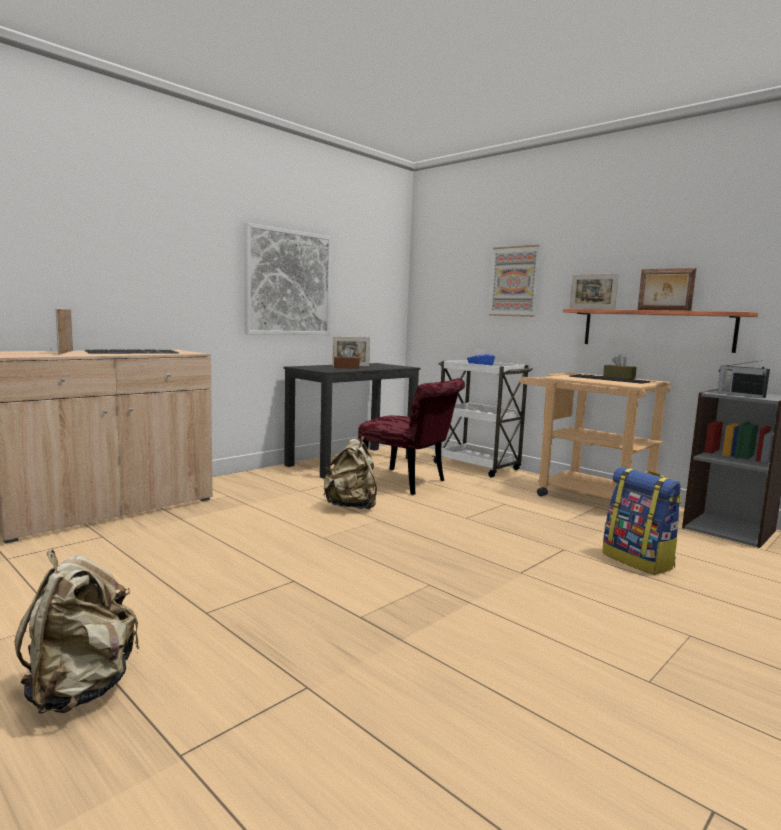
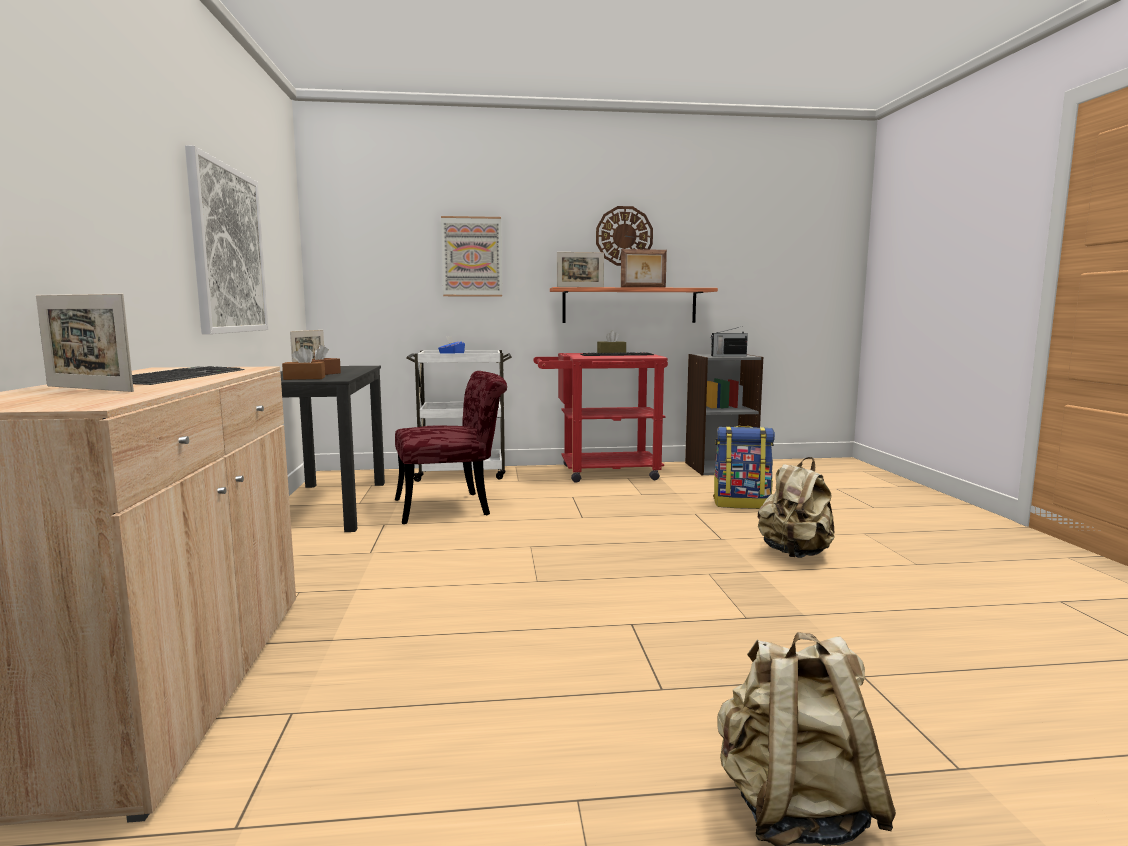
camera: 50 degrees left, 0 degrees up
beige backpack [323,436,377,509] -> beige backpack moved to [758,457,835,558]
beige cart [520,372,670,500] -> red cart [533,353,668,483]
none -> brown tissue box [282,347,325,380]
none -> wall clock [596,206,653,266]

